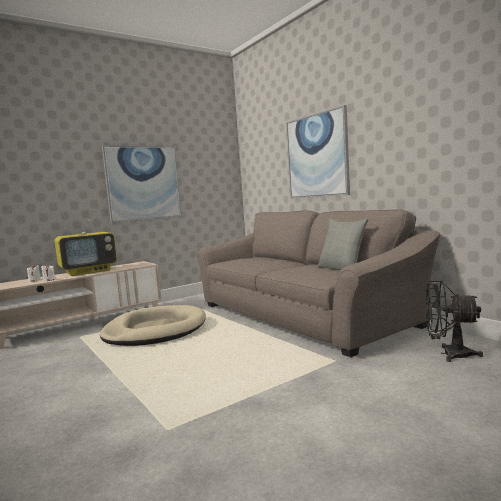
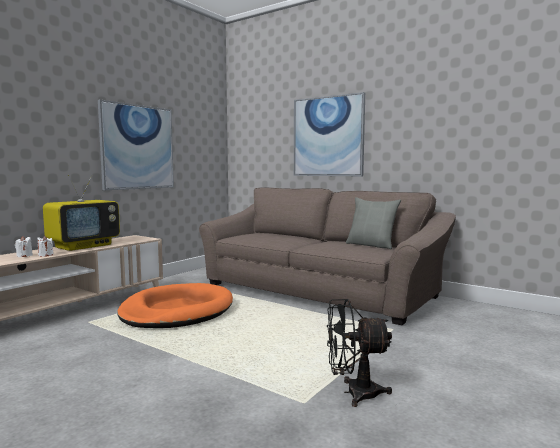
camera: 20 degrees left, 0 degrees up
beige dog bed [100,305,206,346] -> orange dog bed [117,283,233,328]
black fan [426,280,483,362] -> black fan moved to [327,299,392,407]

